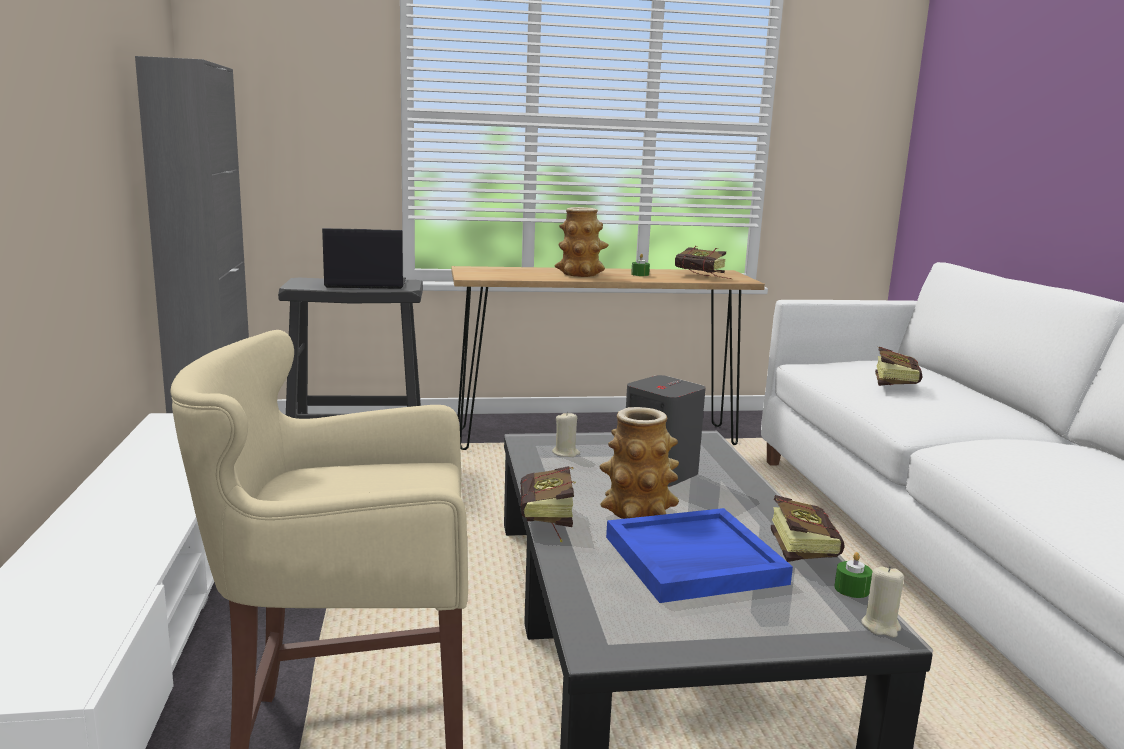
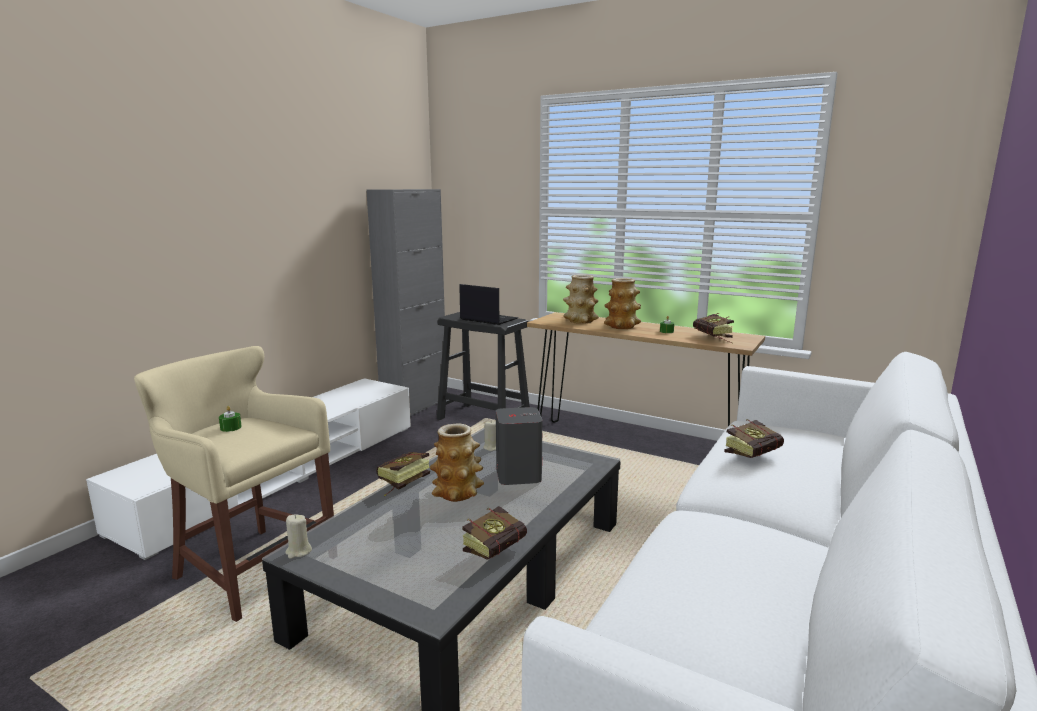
camera: 40 degrees right, 0 degrees up
blue tray [606,508,793,603] -> none
green candle [834,552,873,598] -> green candle moved to [219,406,242,432]
beige candle [861,566,904,637] -> beige candle moved to [286,514,312,559]
none -> vase [563,274,599,324]

